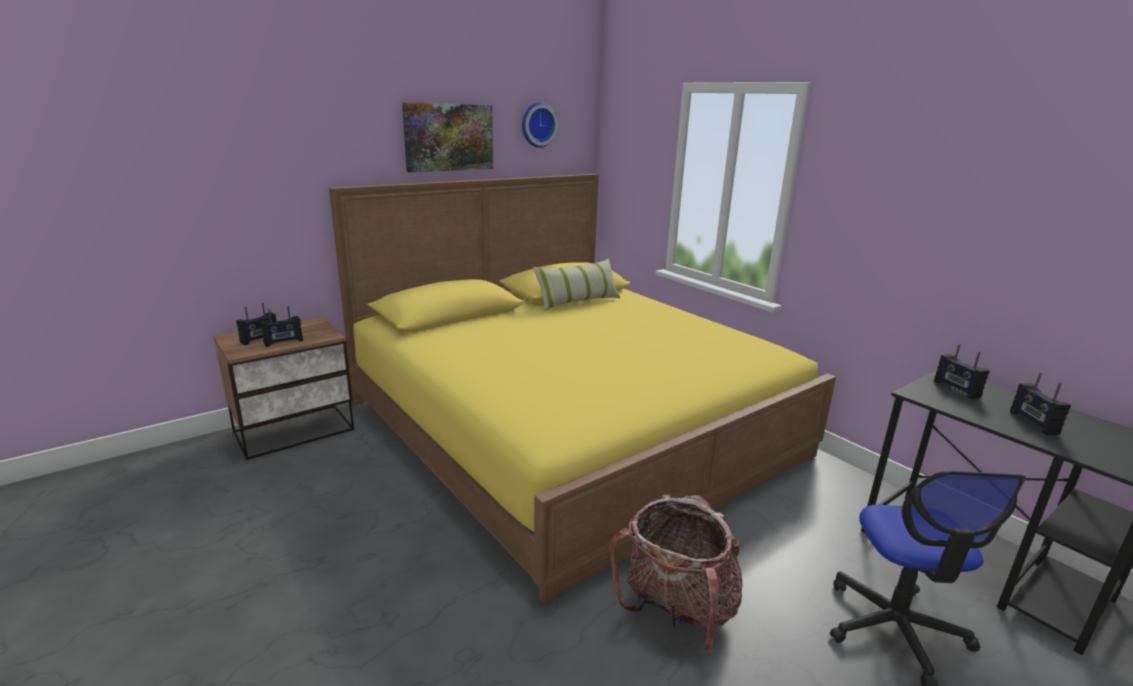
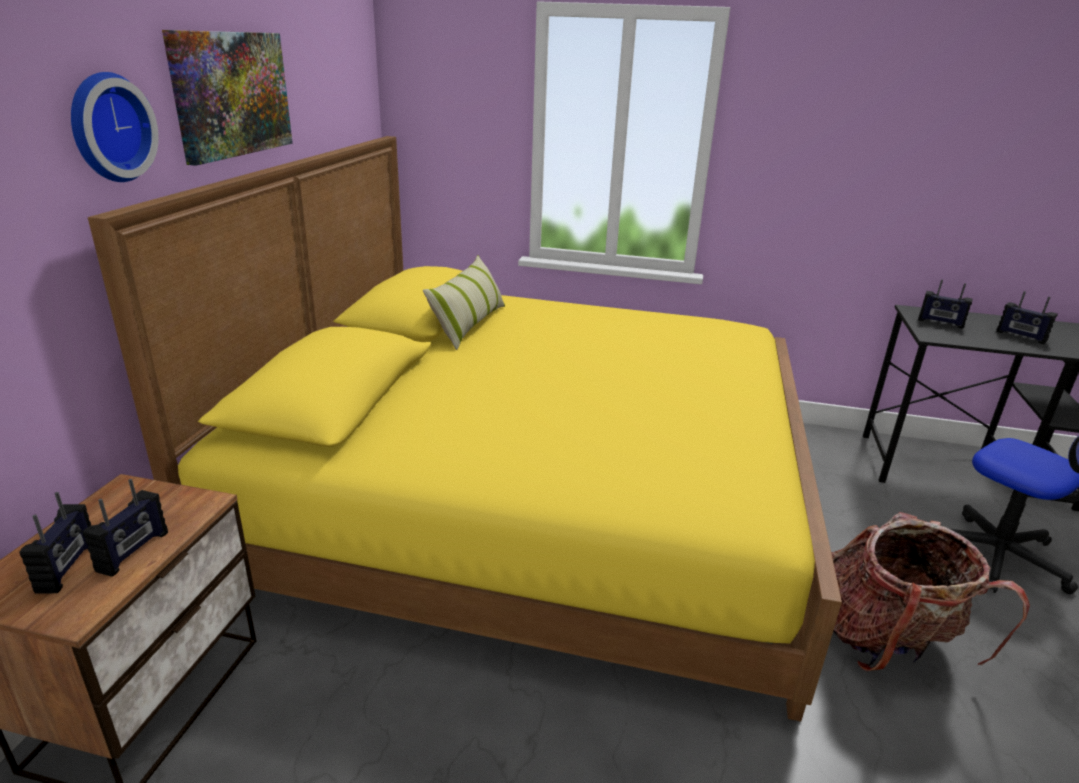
camera: 40 degrees left, 5 degrees up
wall clock [522,102,558,148] -> wall clock moved to [71,72,159,182]

